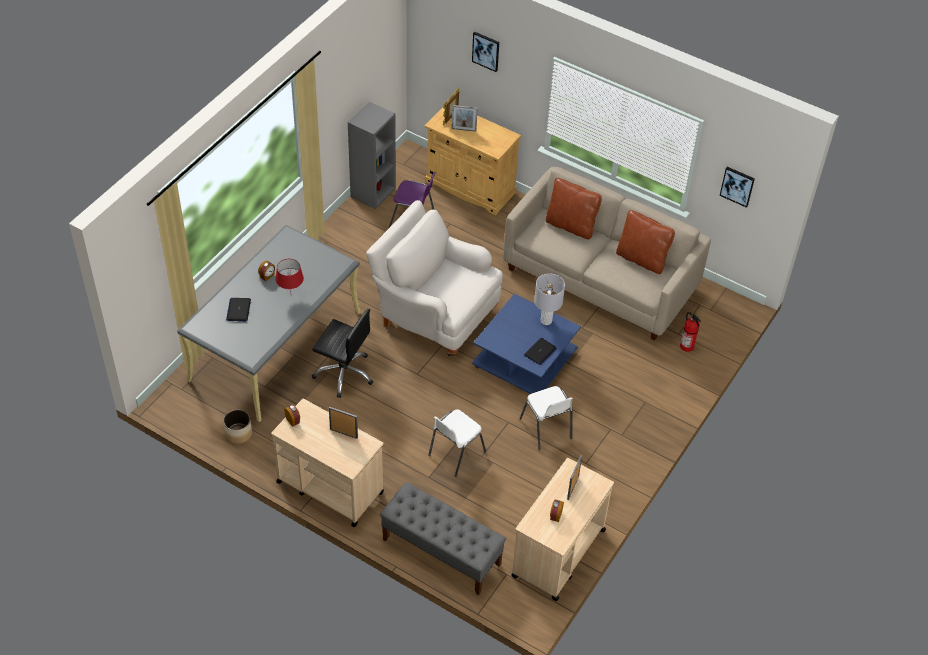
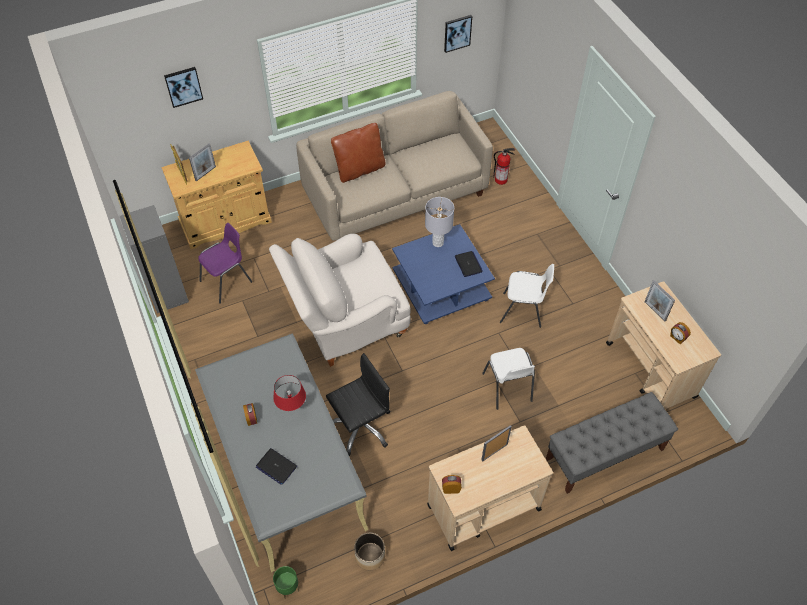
camera: 55 degrees left, 5 degrees up
brown pillow [616,210,675,274] -> none
none -> green planter [273,566,299,599]

